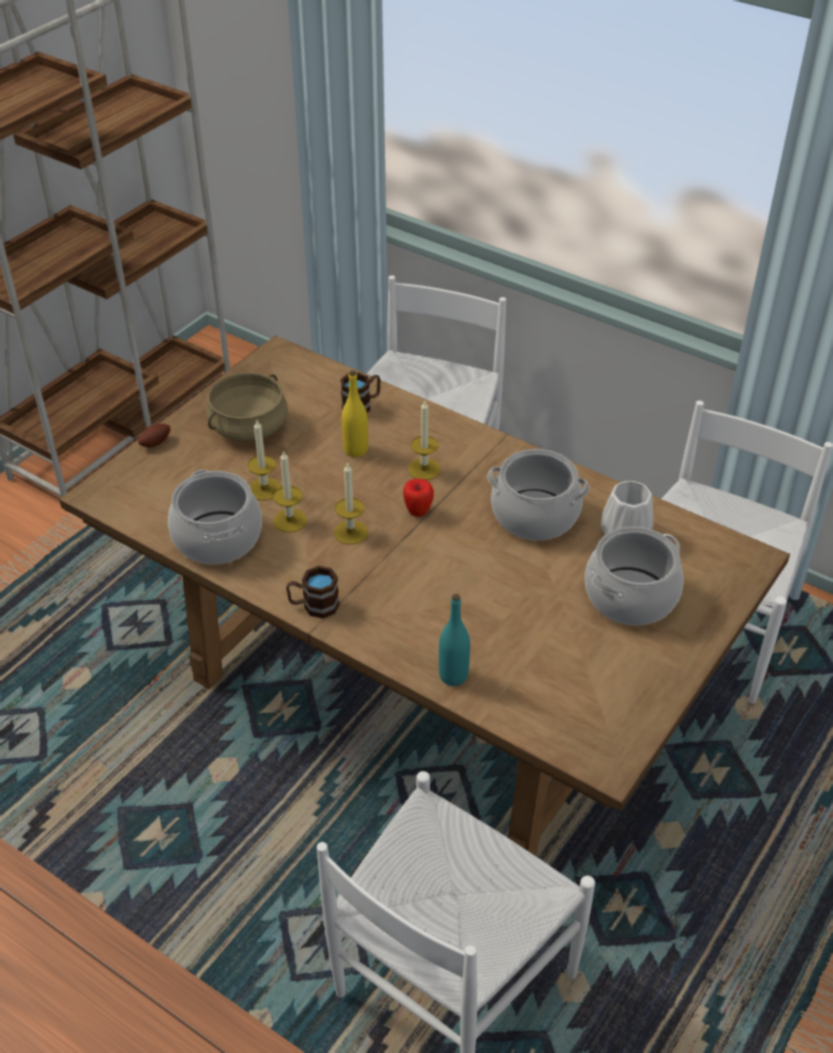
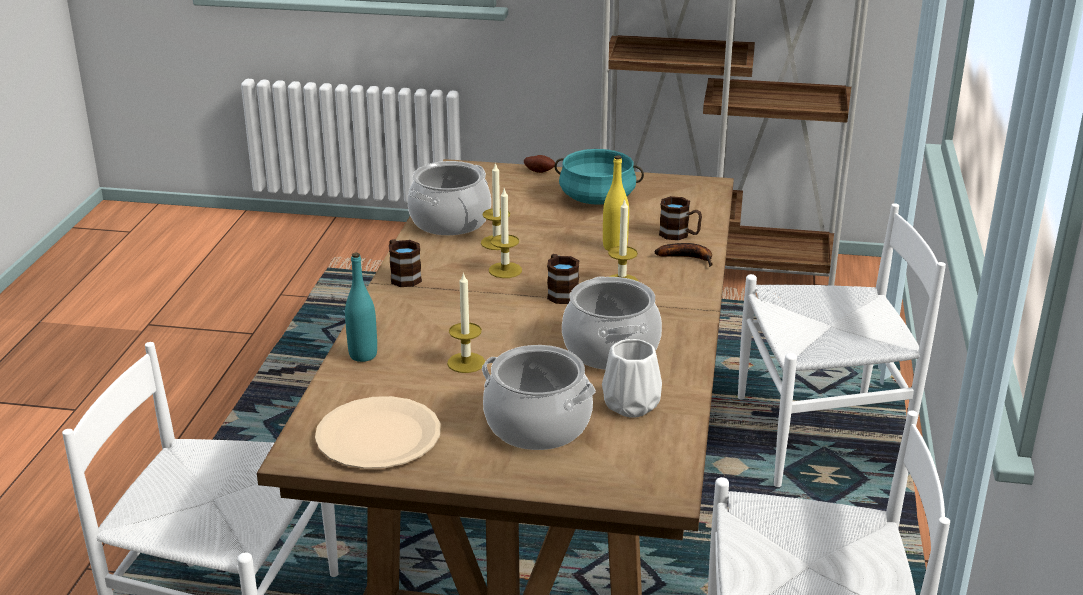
camera: 65 degrees right, 15 degrees down
beige cooking pot [207,372,288,441] -> turquoise cooking pot [554,149,644,205]
candle [247,420,281,501] -> candle moved to [447,272,485,373]
apple [403,479,434,517] -> brown mug [547,254,579,304]
none -> beige plate [315,396,441,469]
none -> banana [654,243,713,267]

